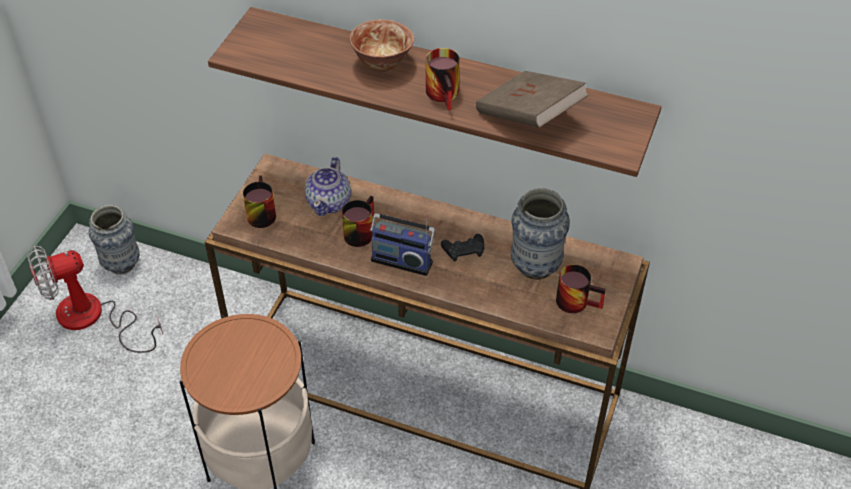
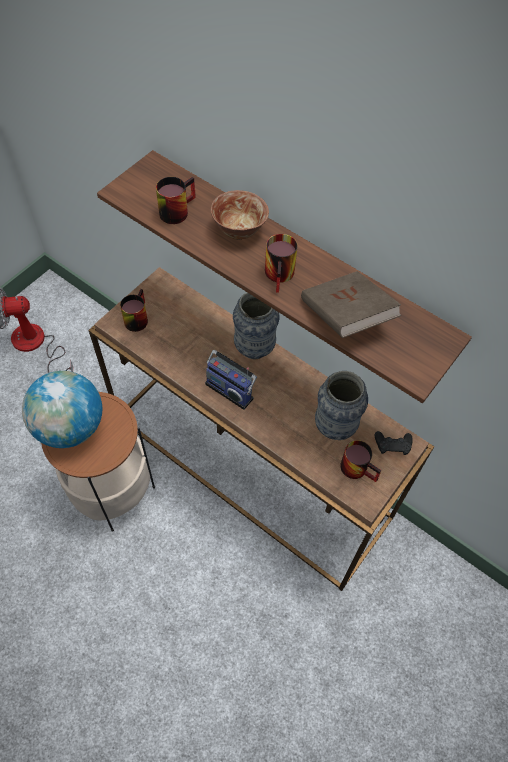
camera: 15 degrees right, 10 degrees up
vase [89,205,140,275] -> vase moved to [233,292,280,359]
teapot [305,157,351,216] -> none
mug [342,196,374,247] -> mug moved to [156,177,196,224]
black game controller [441,234,484,262] -> black game controller moved to [375,431,413,455]
none -> globe [22,371,102,448]

